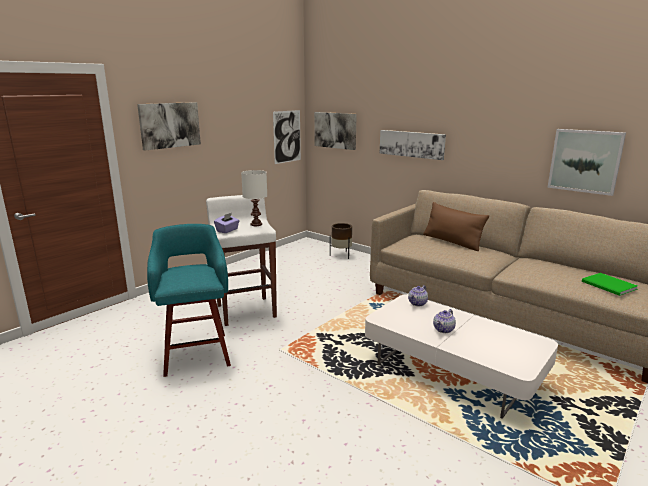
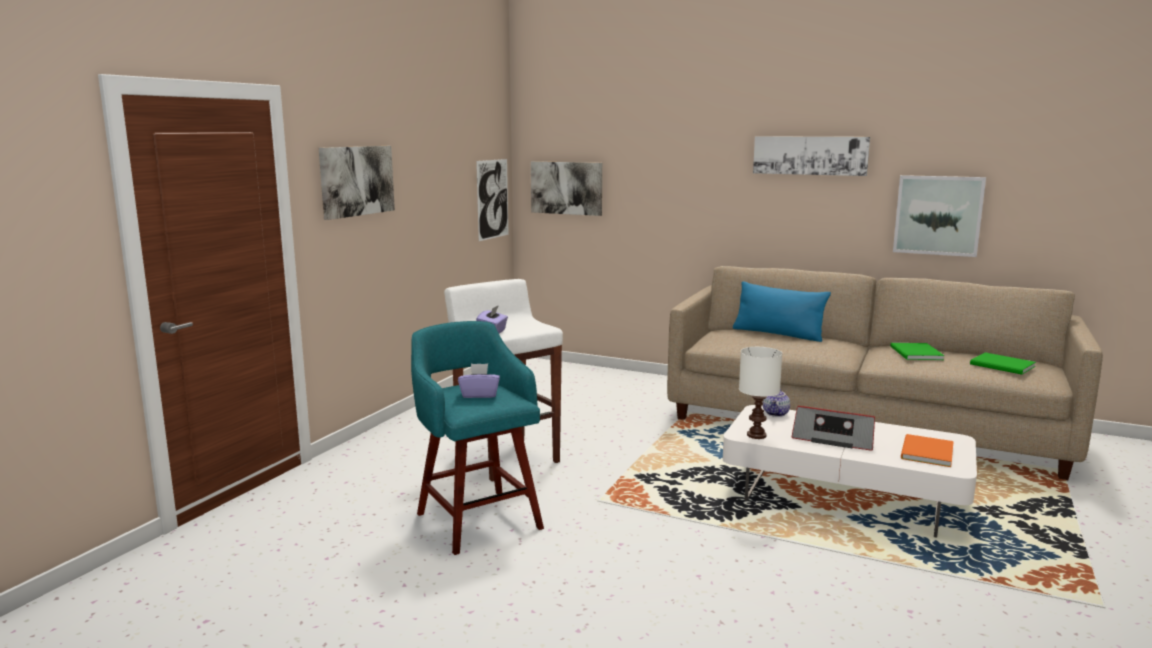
camera: 15 degrees left, 5 degrees down
white table lamp [241,170,267,226] -> white table lamp moved to [739,347,783,439]
brown planter [330,223,352,259] -> none
picture [380,130,446,160] -> picture moved to [753,136,870,176]
brown pillow [423,202,489,251] -> blue pillow [733,281,831,342]
teapot [433,309,456,333] -> radio [792,406,875,451]
none -> purple tissue box [458,364,500,398]
none -> green book [890,343,945,360]
none -> orange book [901,434,954,467]

